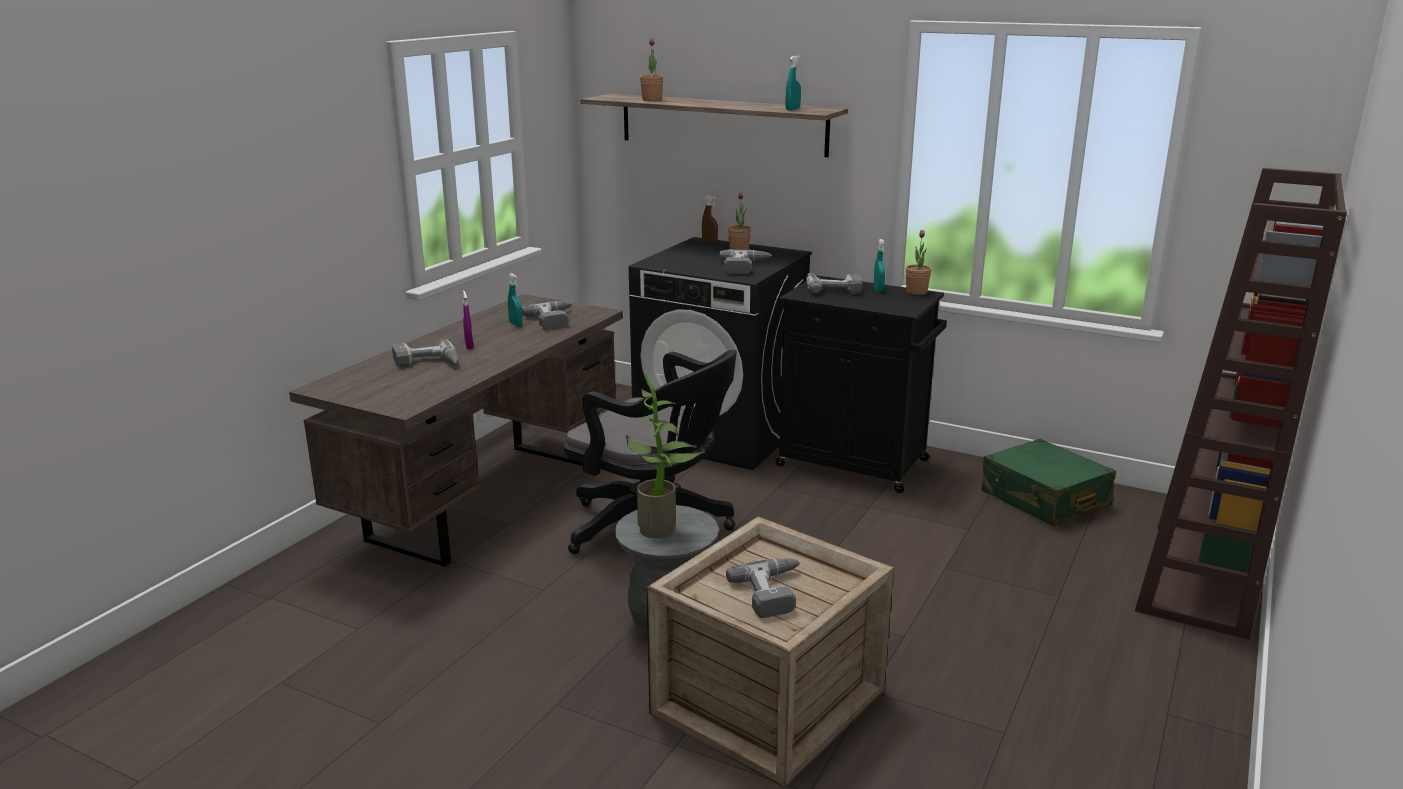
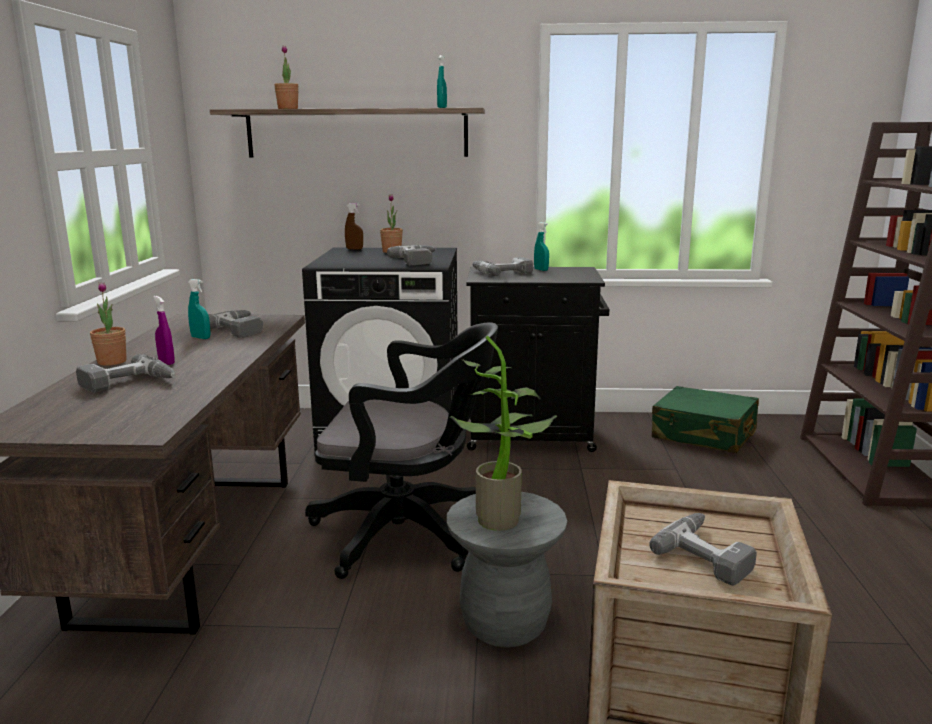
camera: 25 degrees left, 5 degrees down
potted plant [906,230,931,295] -> potted plant moved to [90,282,127,366]

